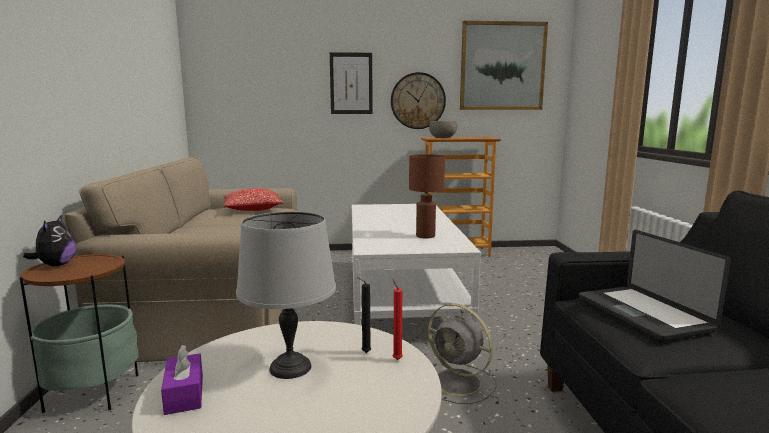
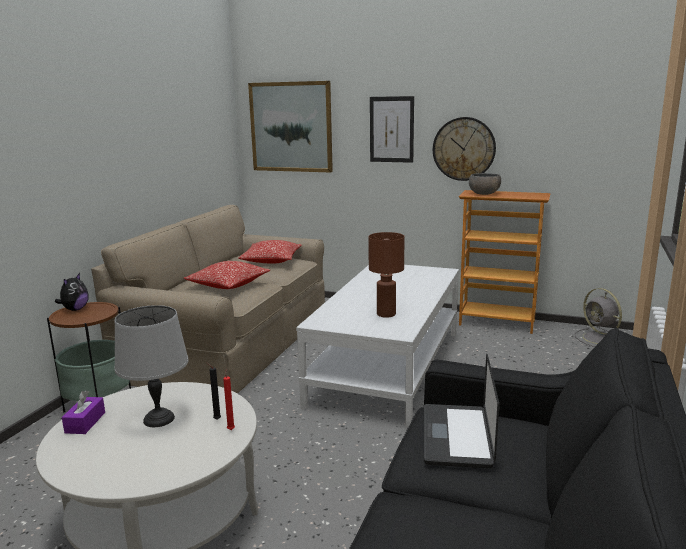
camera: 25 degrees right, 5 degrees up
grey fan [428,303,497,404] -> grey fan moved to [575,288,622,347]
picture [460,21,548,110] -> picture moved to [248,81,333,172]
none -> pillow [184,261,270,289]

